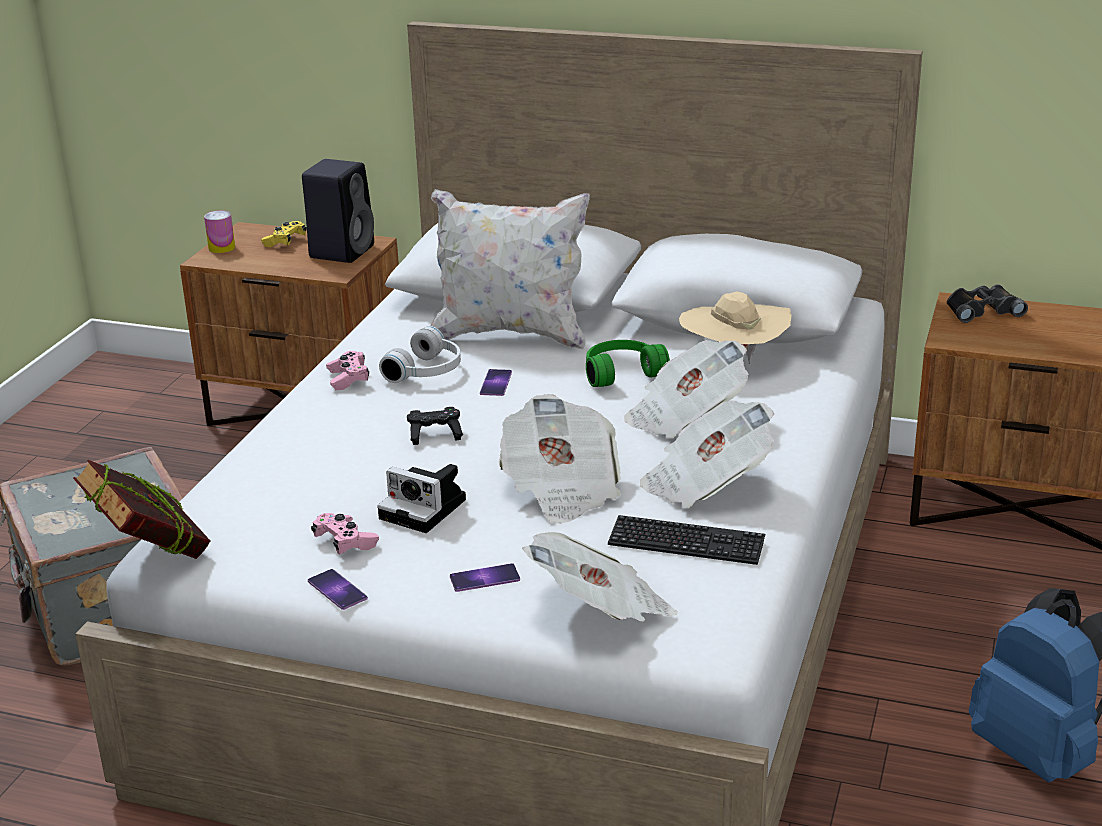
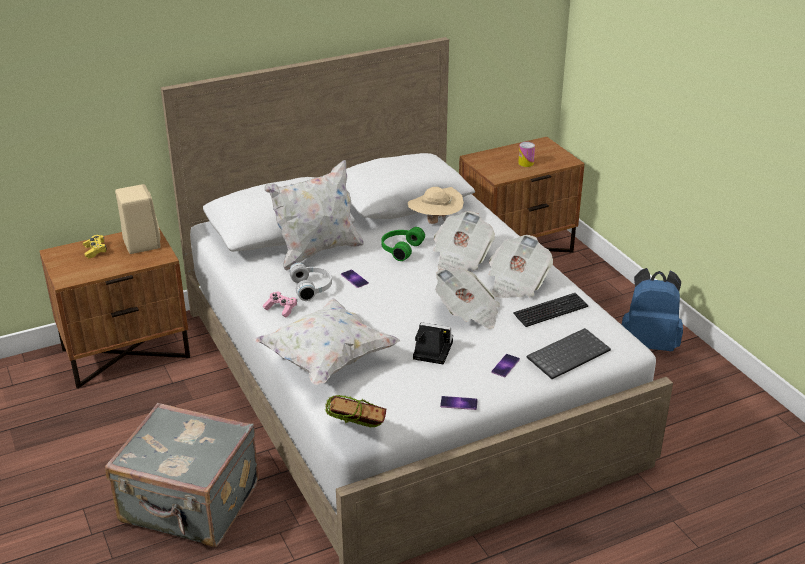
camera: 45 degrees left, 5 degrees up
can [204,211,235,253] -> can moved to [518,142,535,167]
black speaker [302,159,374,263] -> beige speaker [115,184,161,254]
pink game controller [311,513,379,554] -> none
camera [377,464,466,533] -> camera turned 150 degrees counterclockwise [413,322,453,364]
black game controller [407,407,463,445] -> none
newspaper [522,532,678,622] -> keyboard [526,328,611,379]
black binoculars [947,284,1028,323] -> none
none -> white pillow [254,298,400,385]

